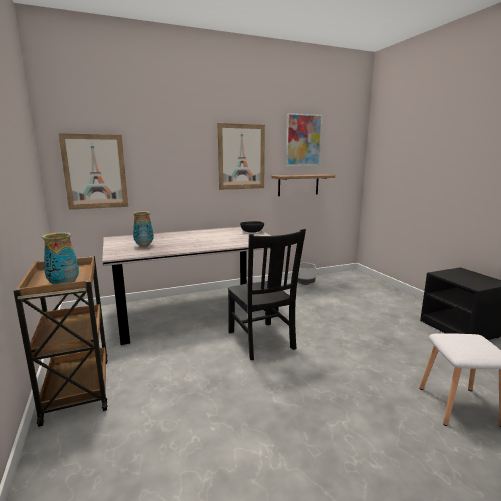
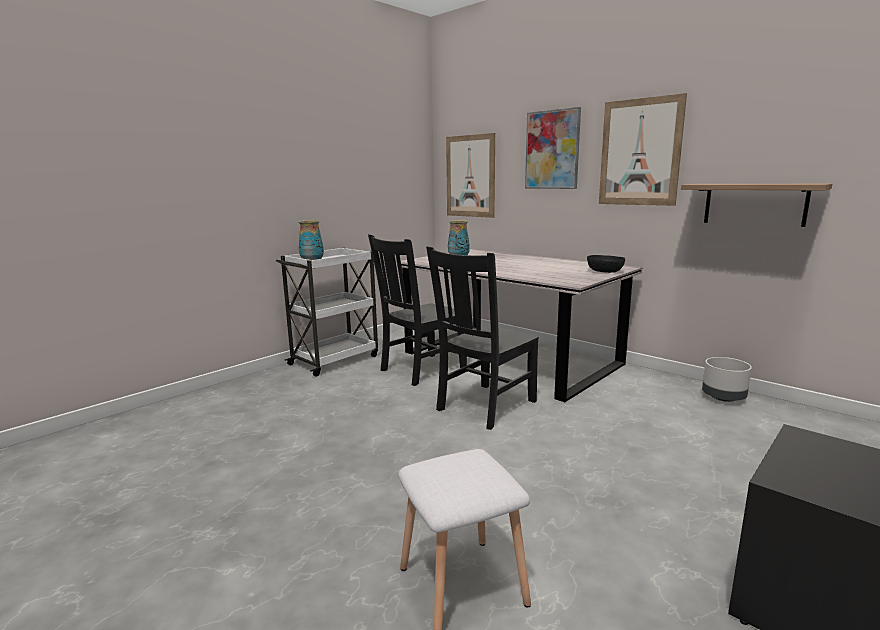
camera: 65 degrees right, 0 degrees up
brown cart [13,256,108,427] -> white cart [276,248,378,377]
picture [286,113,322,166] -> picture moved to [525,107,581,189]
none -> black chair [368,234,467,386]

